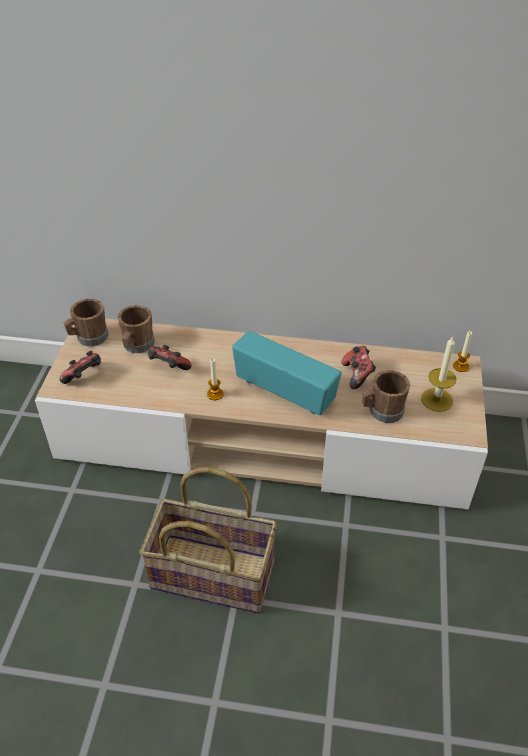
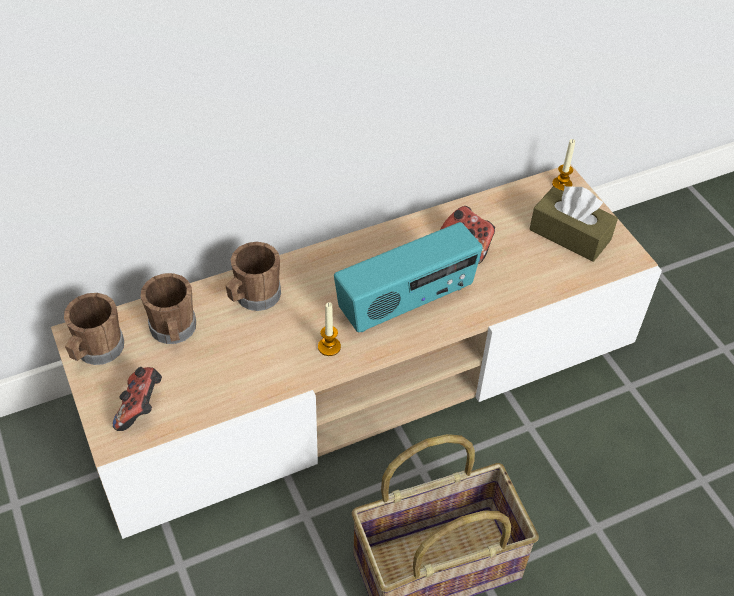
camera: 35 degrees left, 5 degrees up
game controller [148,345,192,370] -> none
radio [232,331,342,415] -> radio turned 150 degrees clockwise [334,222,483,332]
brown mug [362,370,410,423] -> brown mug moved to [226,242,281,311]
candle [421,336,456,412] -> brown tissue box [530,186,618,262]

